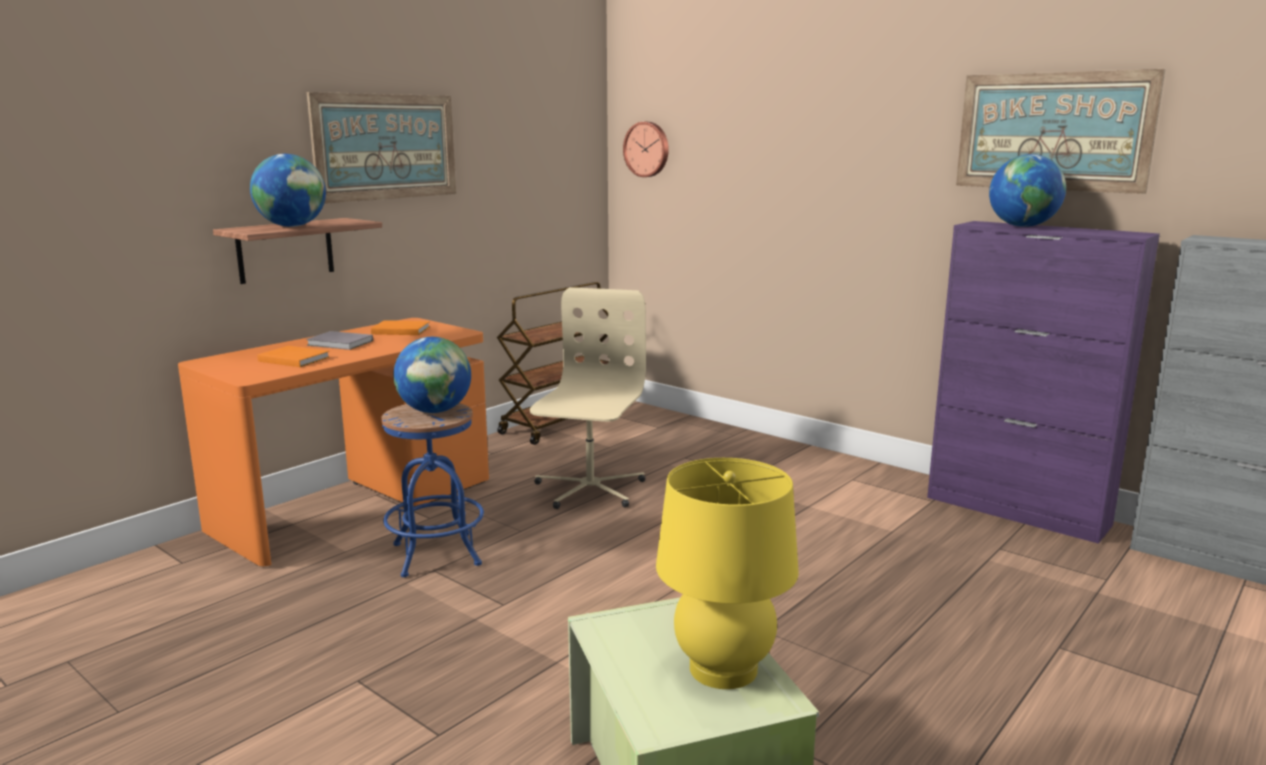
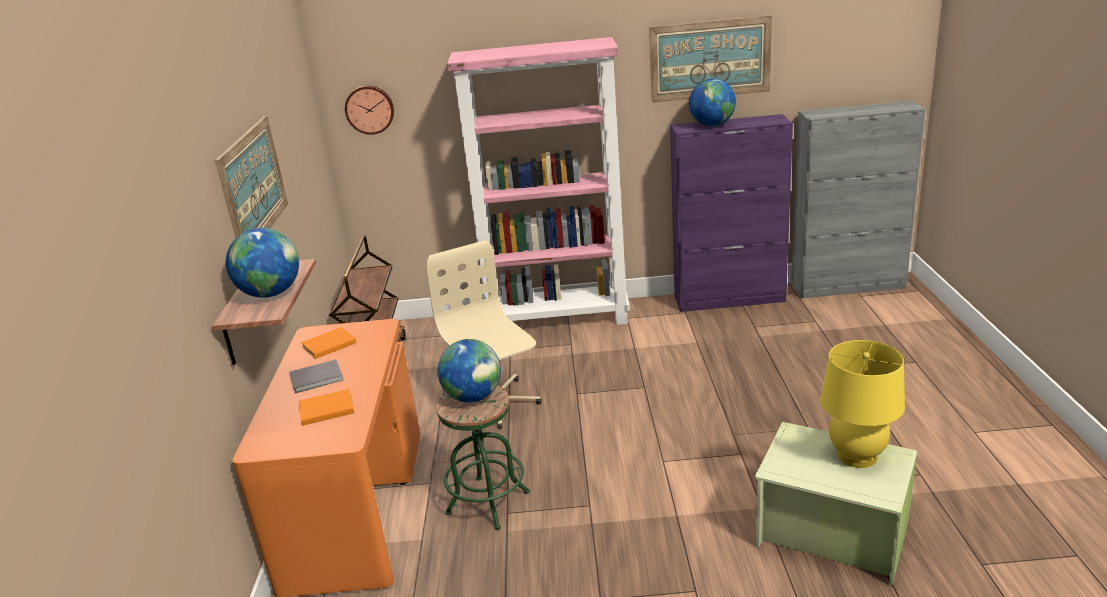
camera: 40 degrees left, 10 degrees up
blue stool [381,403,484,577] -> green stool [436,385,530,530]
none -> pink bookcase [447,37,630,325]

